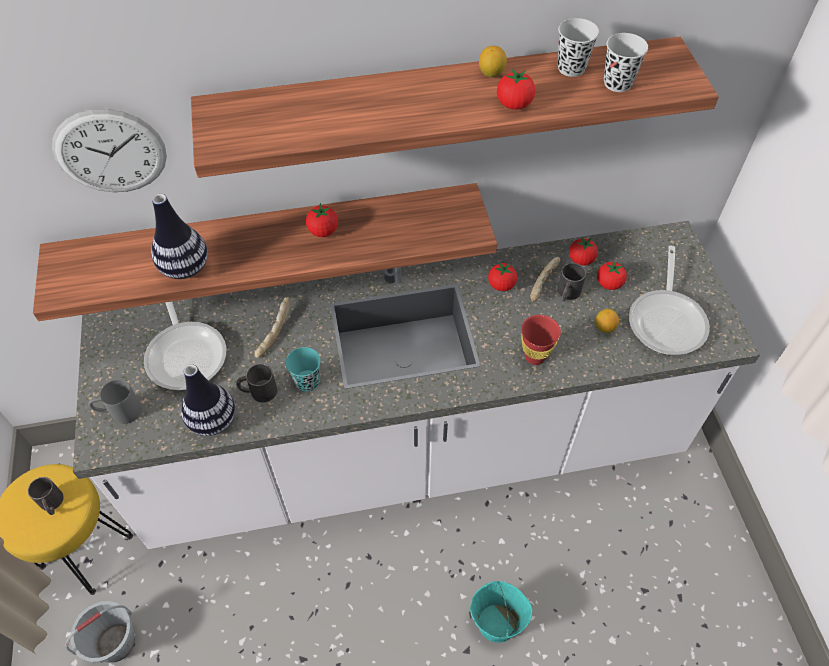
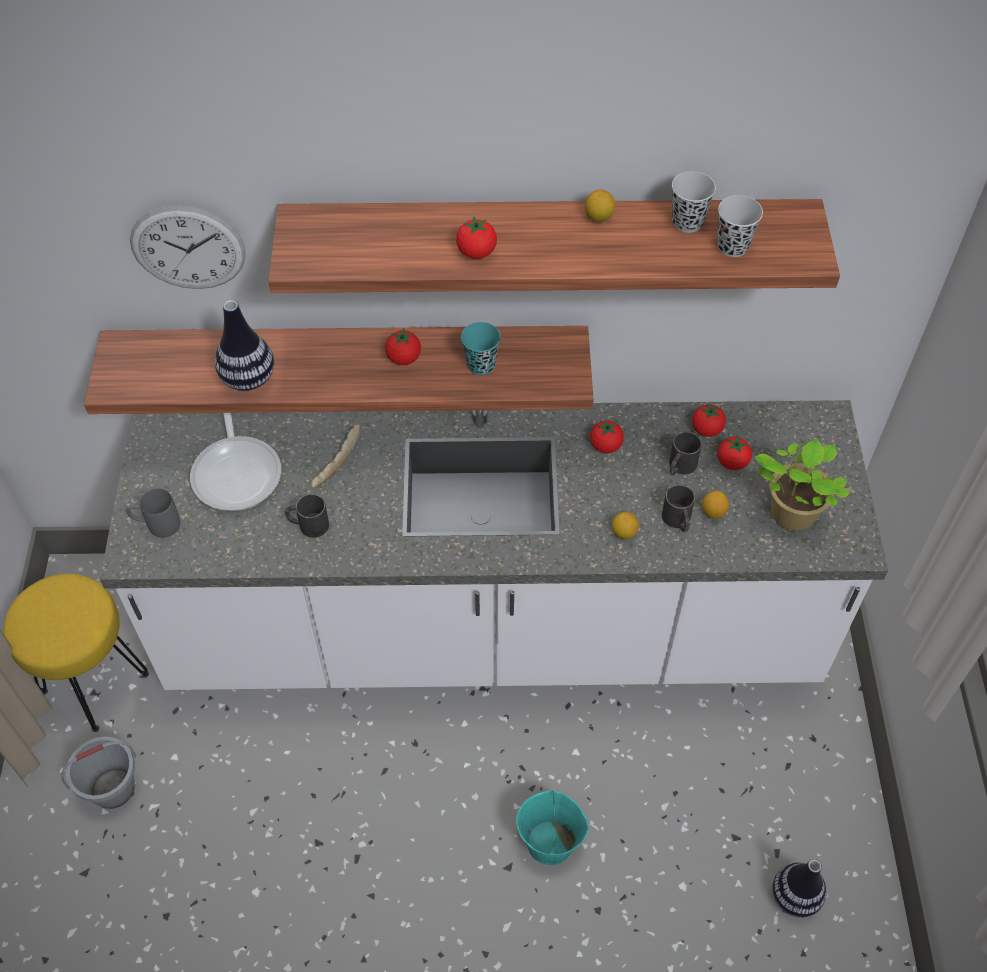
camera: 10 degrees right, 0 degrees up
black mug [28,477,64,515] -> black mug moved to [662,484,695,532]
vase [181,364,235,436] -> vase moved to [772,859,827,918]
turquoise cup [286,347,321,392] -> turquoise cup moved to [461,322,501,375]
tomato [497,69,535,110] -> tomato moved to [456,216,497,259]
red cup [521,315,561,365] -> lemon [612,512,639,539]
bread [530,257,560,302] -> none
frying pan [629,246,710,355] -> potted plant [754,439,851,531]

